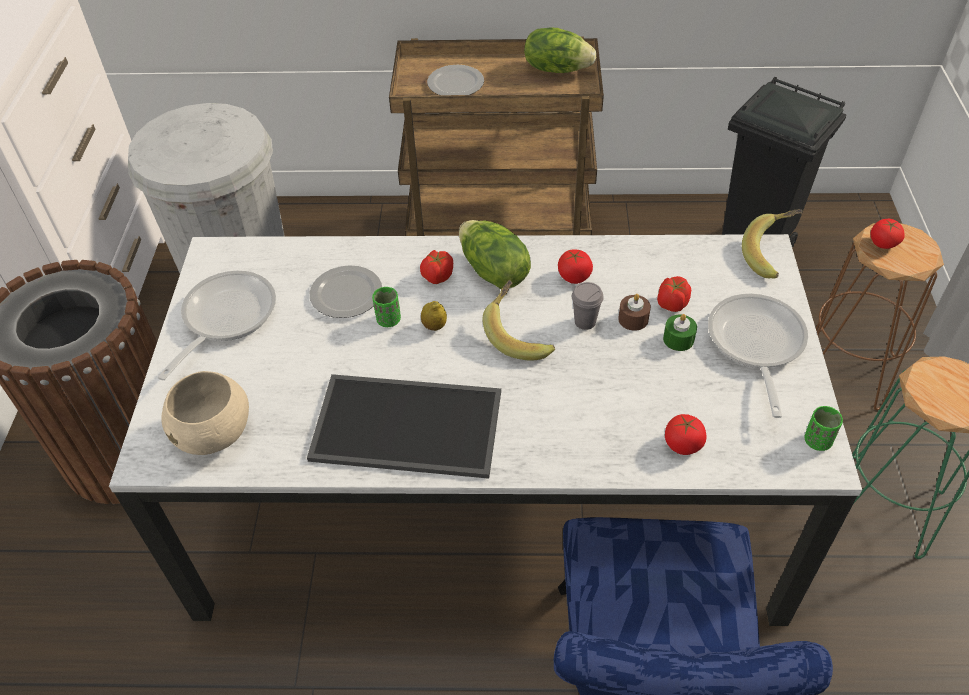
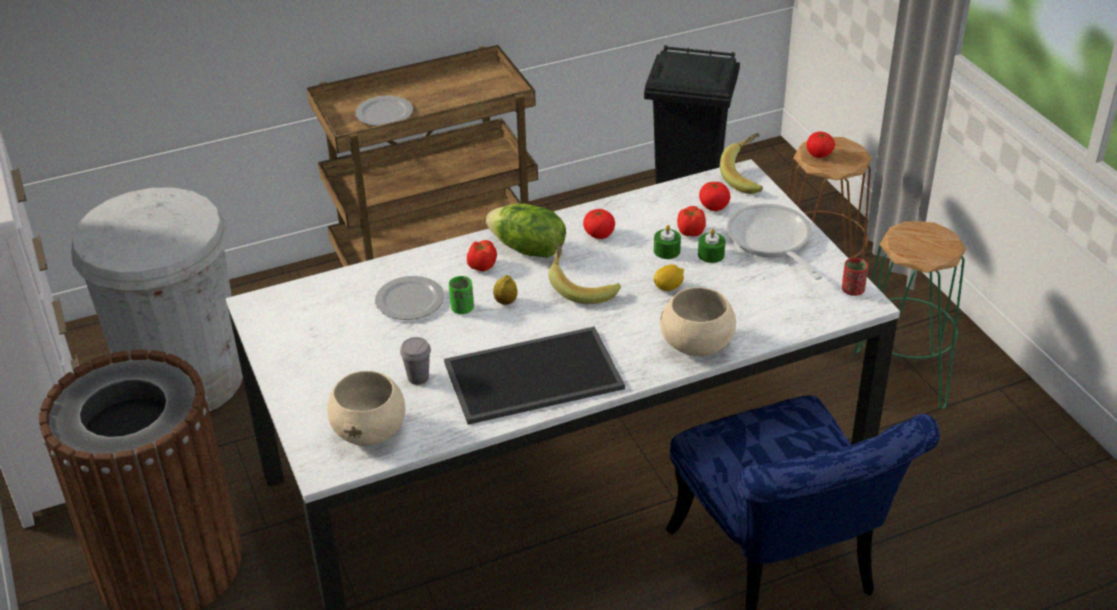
camera: 25 degrees left, 10 degrees down
frying pan [157,271,276,380] -> none
lettuce [524,27,596,73] -> none
grey cup [572,282,604,330] -> grey cup moved to [400,337,431,385]
brown candle [618,294,651,331] -> green candle [654,225,681,259]
tomato [665,414,707,455] -> tomato moved to [699,182,730,211]
green cup [805,406,843,451] -> red cup [842,258,868,296]
none -> lemon [654,264,684,291]
none -> beige bowl [660,287,736,356]

